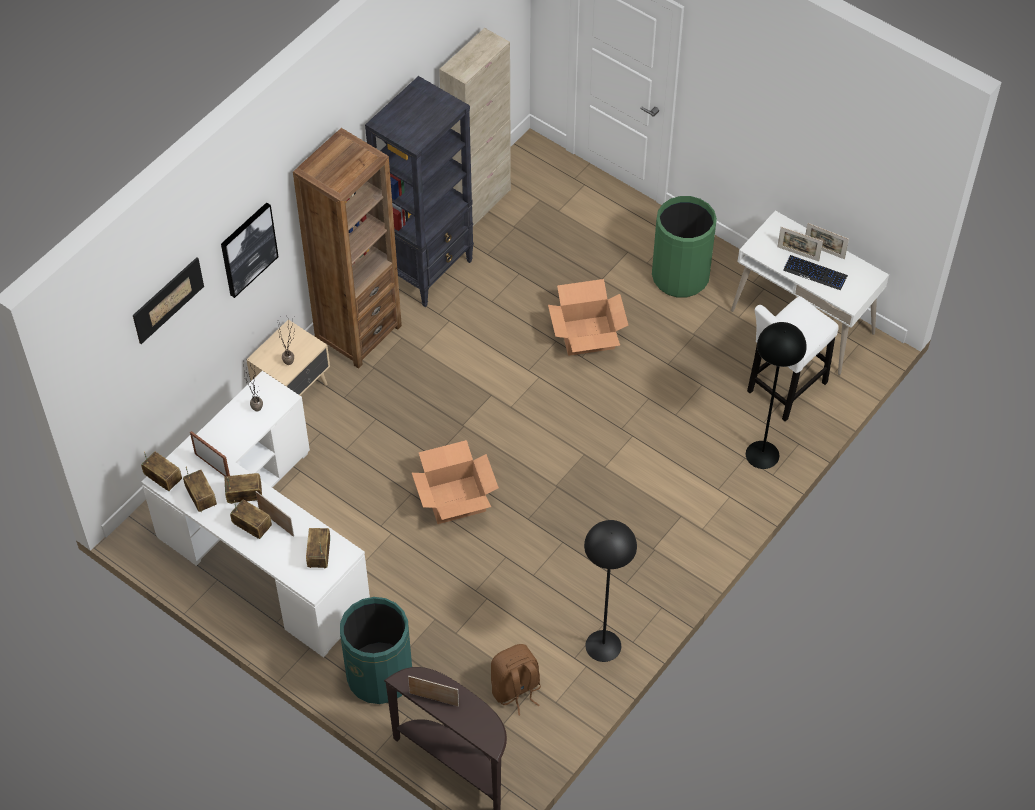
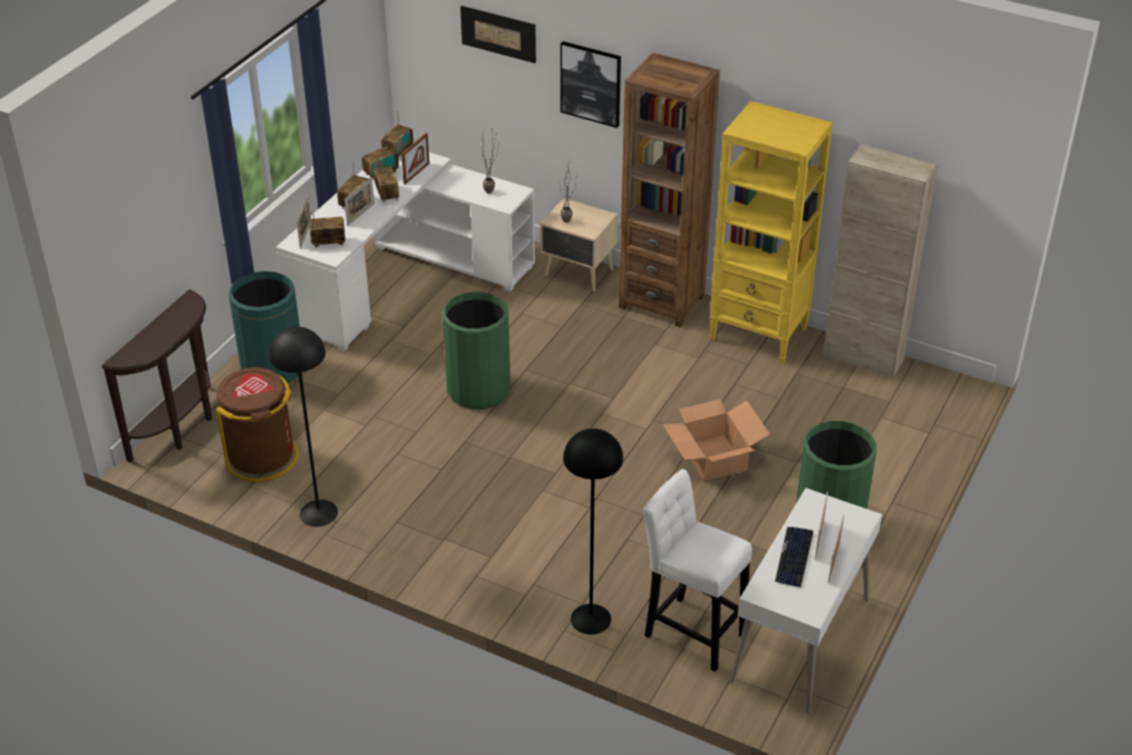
camera: 80 degrees right, 15 degrees down
black bookcase [365,76,474,307] -> yellow bookcase [709,101,833,363]
picture frame [408,675,459,707] -> picture frame moved to [296,195,311,248]
cardboard box [412,440,499,524] -> green trash can [442,292,511,409]
brown backpack [491,644,541,716] -> brown trash can [216,367,299,482]

